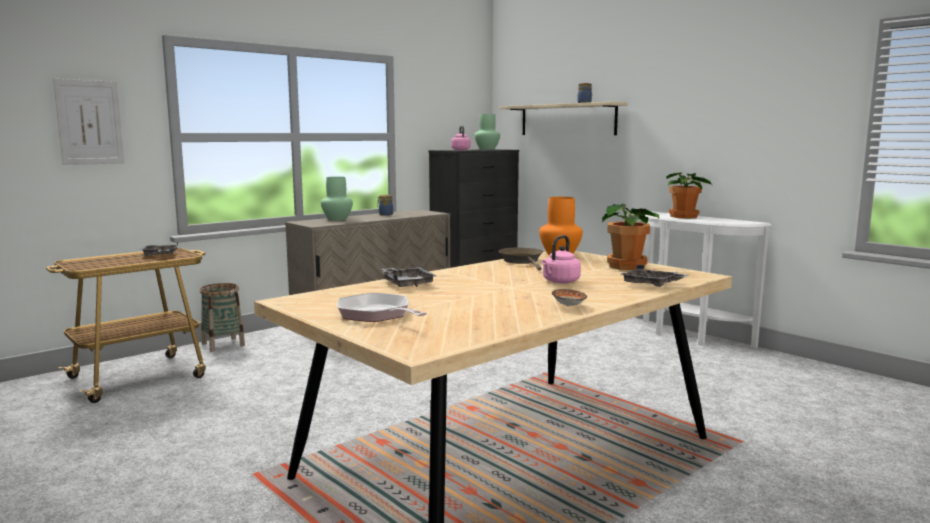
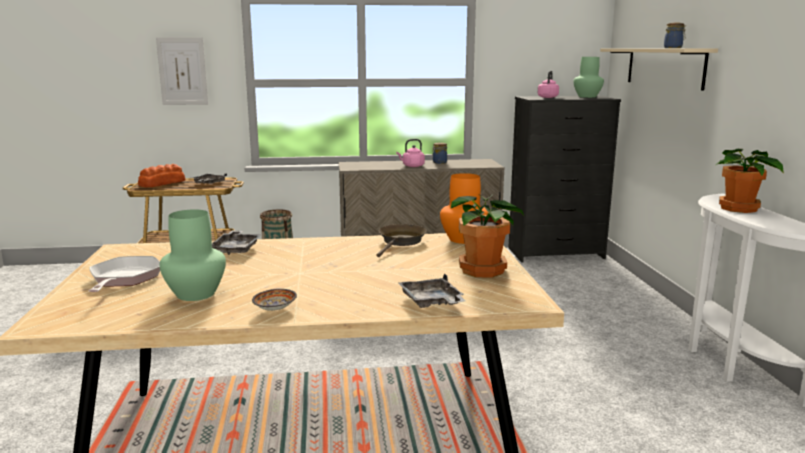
camera: 35 degrees right, 5 degrees up
green vase [321,177,353,221] -> green vase moved to [159,210,226,301]
pink kettle [542,235,581,284] -> pink kettle moved to [396,139,425,167]
none -> bread [138,164,186,187]

